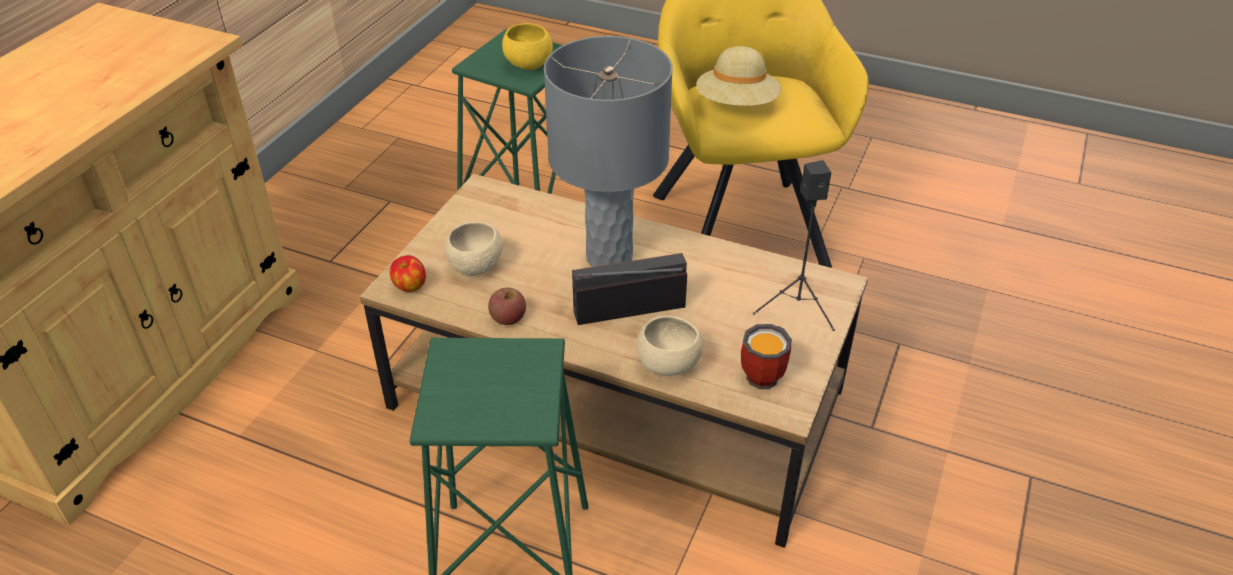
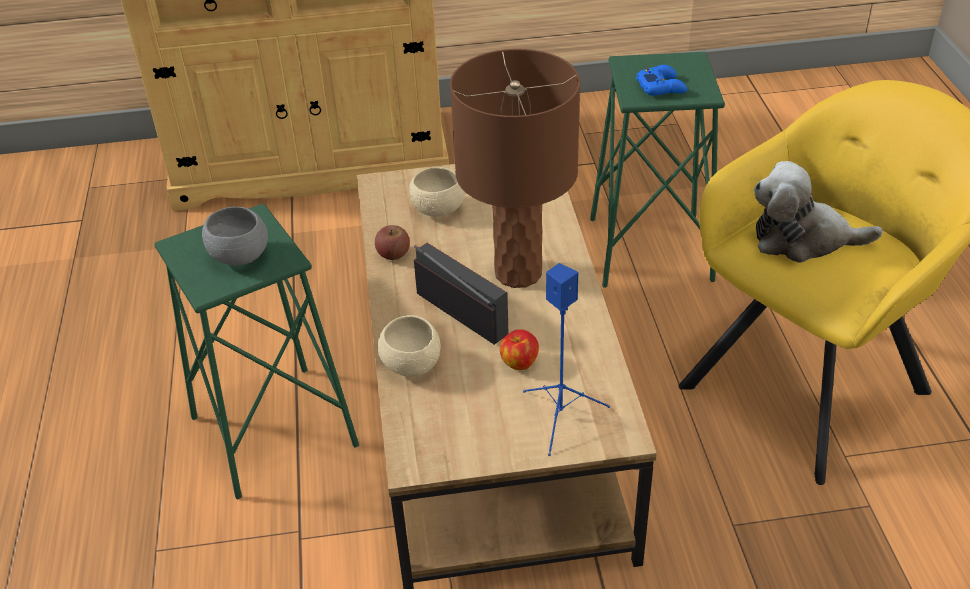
camera: 60 degrees right, 0 degrees up
apple [390,255,426,292] -> apple moved to [500,329,539,370]
yellow bowl [502,23,553,70] -> blue game controller [636,65,687,96]
grey table lamp [544,36,673,267] -> brown table lamp [450,49,580,288]
beige hat [696,46,781,106] -> plush toy [754,161,883,263]
mug [741,324,792,389] -> none
black speaker [753,160,835,331] -> blue speaker [523,263,610,456]
none -> grey bowl [202,207,268,265]

